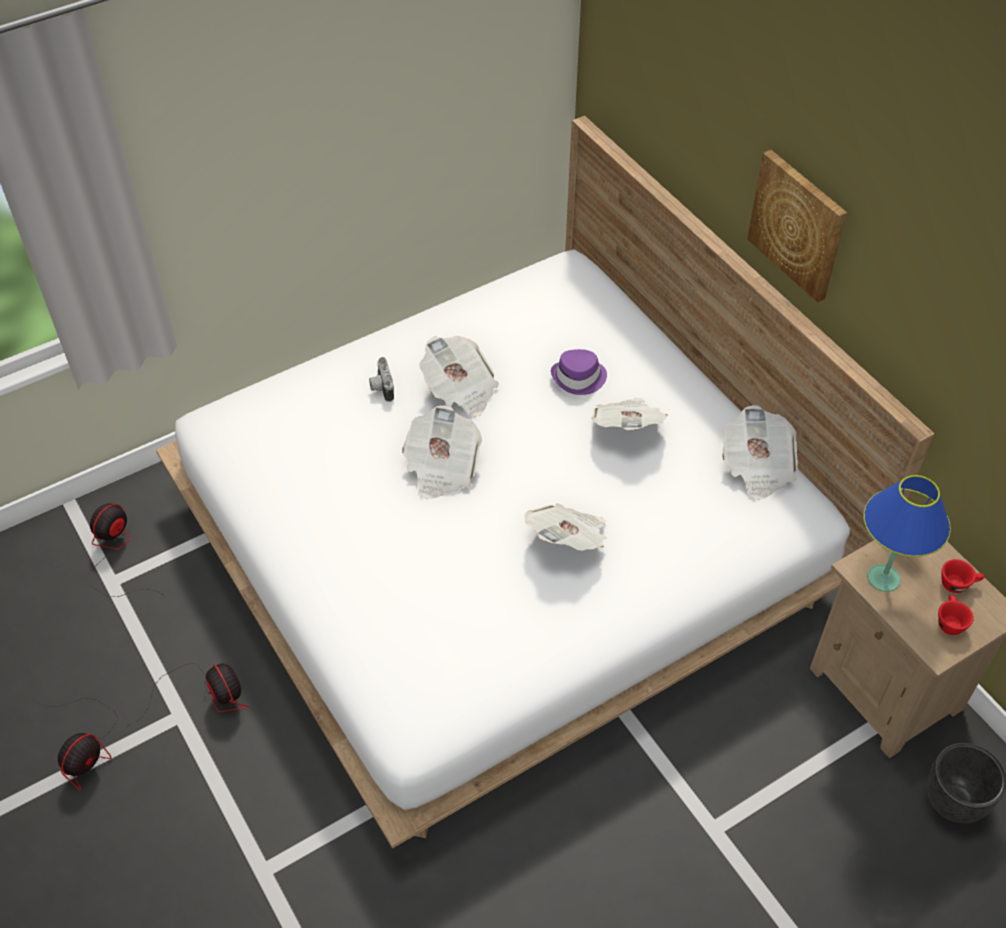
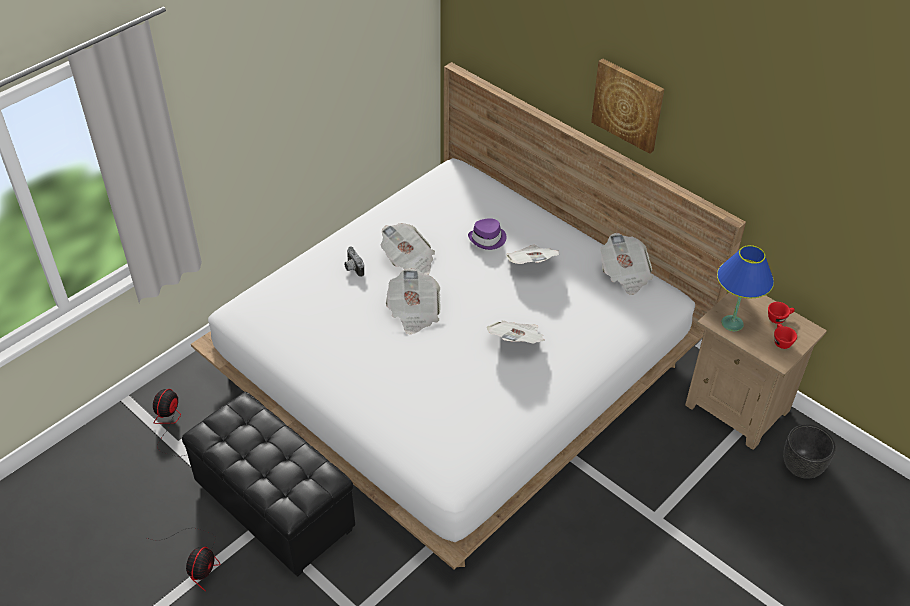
camera: 15 degrees left, 5 degrees down
fan [126,663,249,727] -> black ottoman [182,392,355,577]

